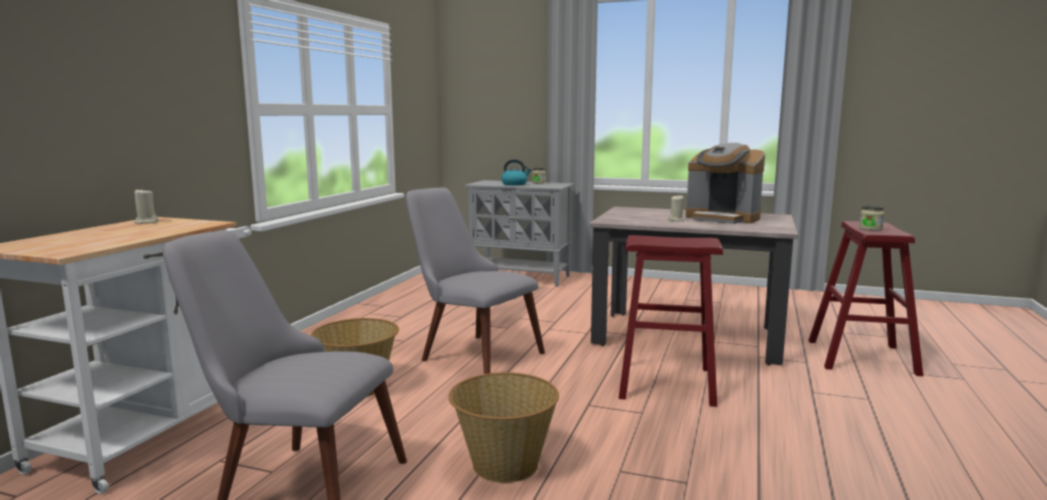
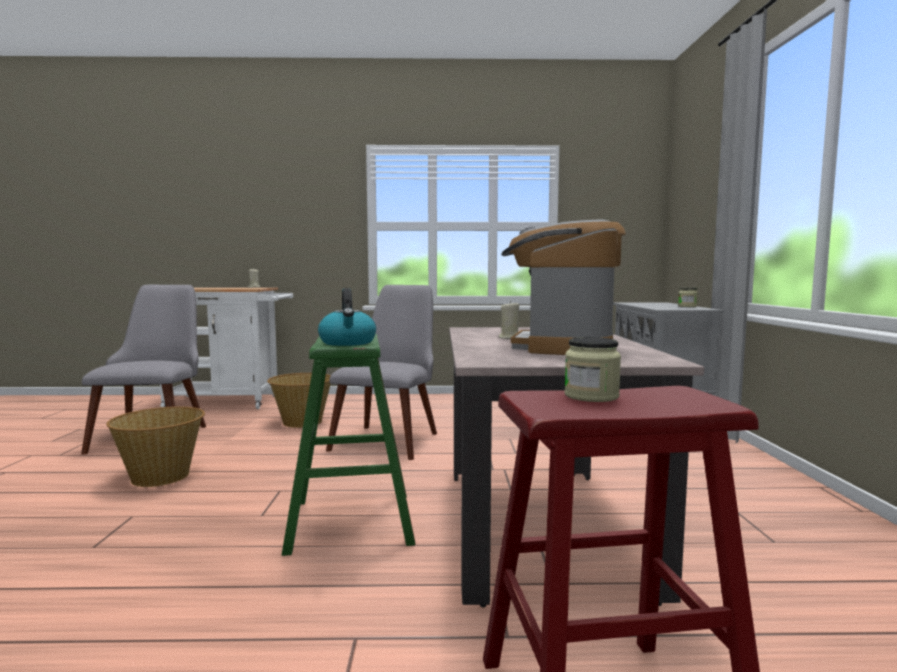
camera: 70 degrees right, 5 degrees down
kettle [501,159,531,186] -> kettle moved to [318,288,376,346]
red stool [619,235,723,407] -> green stool [282,334,416,556]

